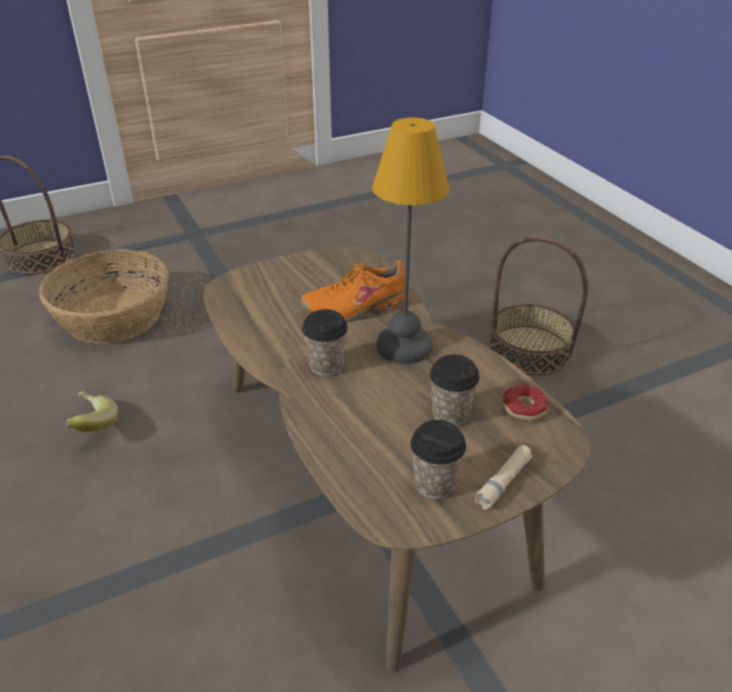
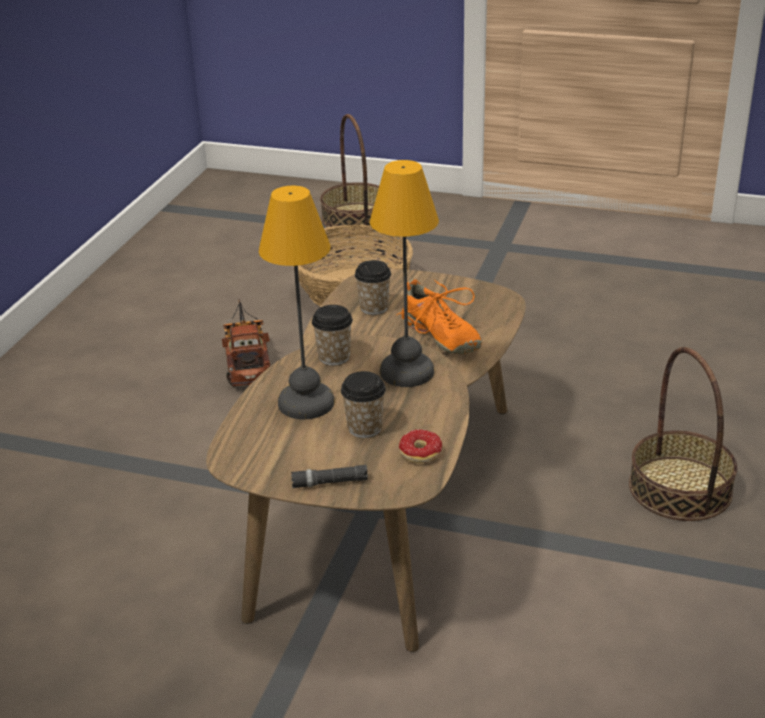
camera: 45 degrees right, 5 degrees down
banana [65,391,118,433] -> toy truck [222,299,270,387]
orange shoe [300,260,410,322] -> orange shoe turned 150 degrees counterclockwise [396,279,482,354]
cup [411,420,466,499] -> cup moved to [355,260,391,315]
beige flashlight [475,445,533,510] -> black flashlight [291,465,368,488]
none -> table lamp [259,186,334,419]

